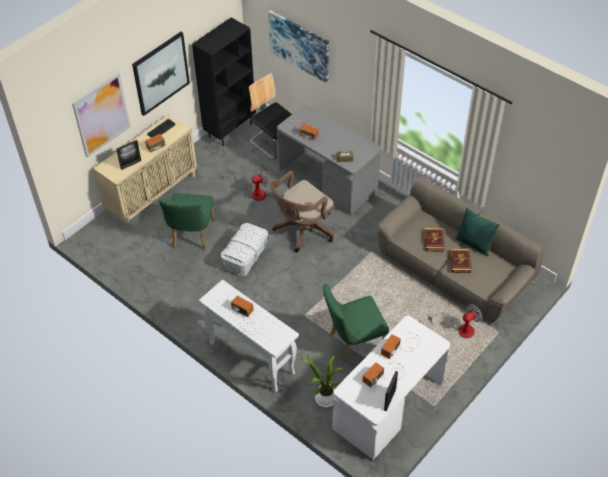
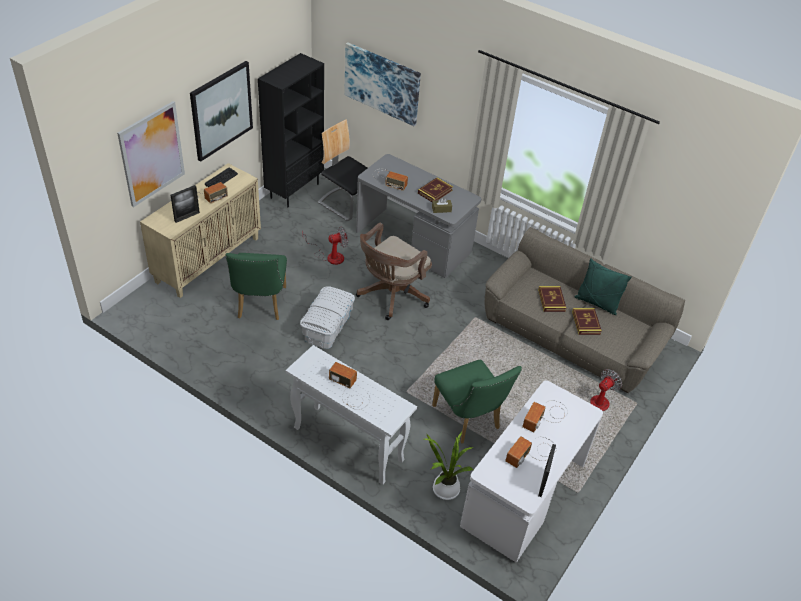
camera: 10 degrees left, 5 degrees down
green chair [323,283,389,362] -> green chair turned 90 degrees counterclockwise [432,360,522,443]
none -> book [418,177,453,202]

